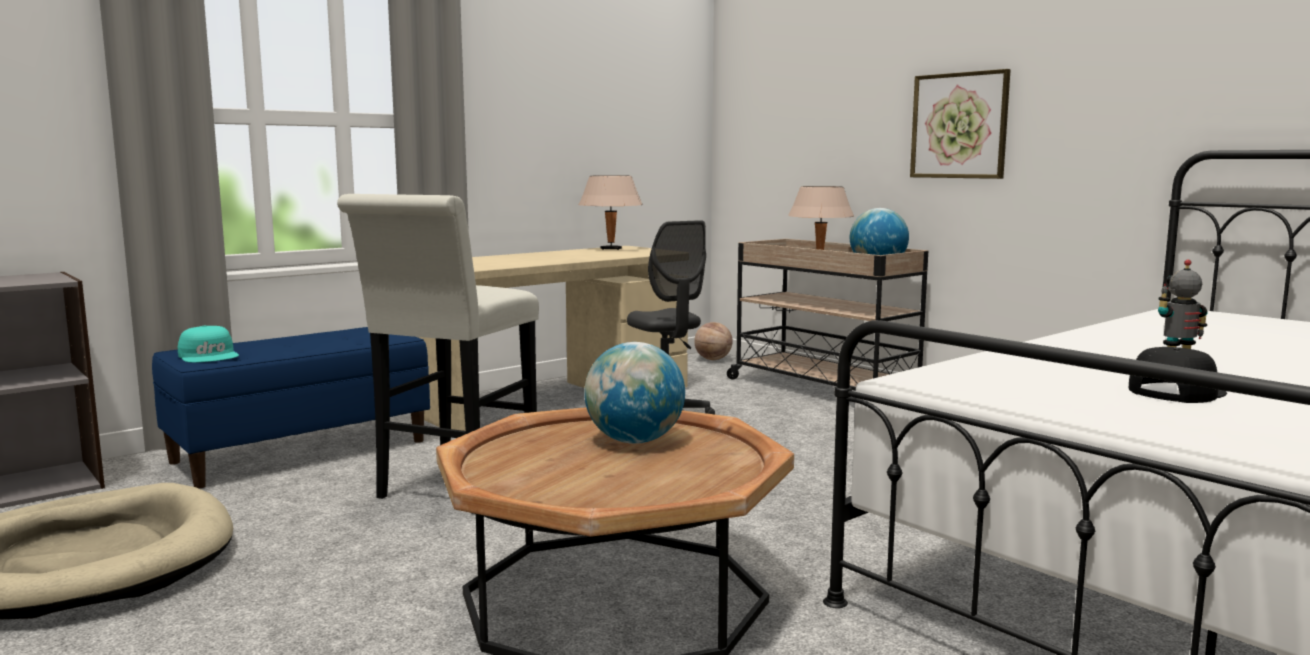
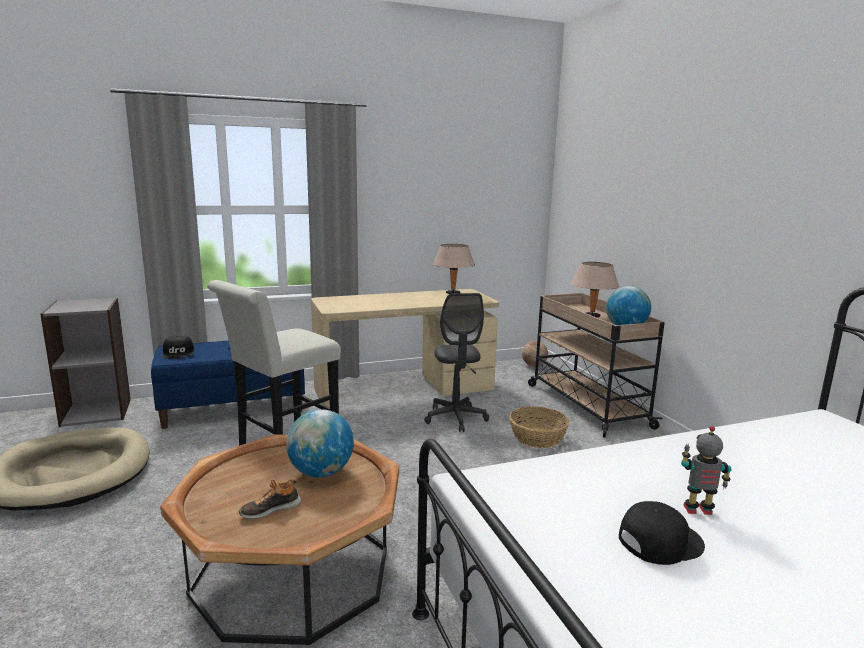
camera: 20 degrees right, 5 degrees up
turquoise cap [178,325,239,363] -> black cap [162,335,194,359]
picture [910,69,1011,179] -> none
none -> shoe [239,479,301,519]
none -> basket [509,406,569,448]

